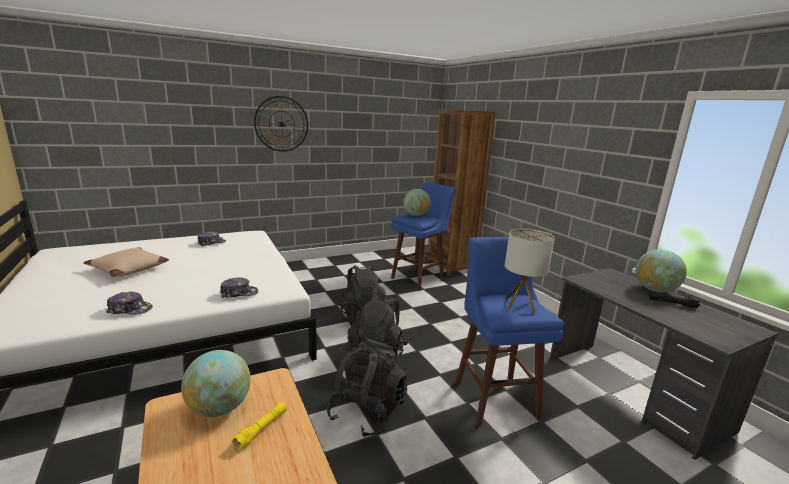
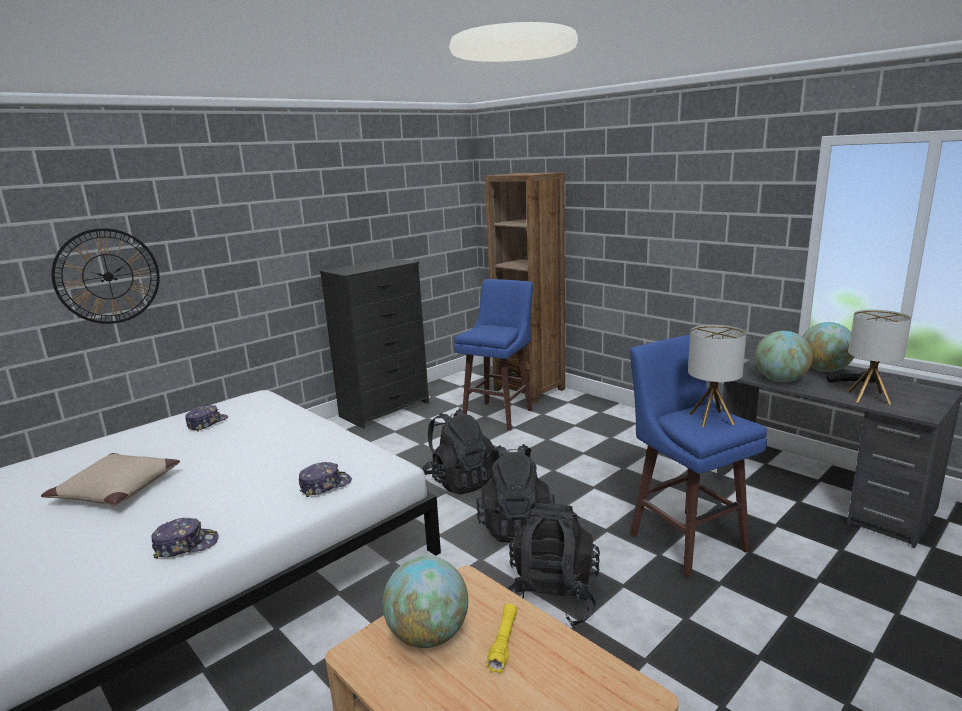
camera: 15 degrees left, 0 degrees up
wall clock [254,96,308,152] -> wall clock moved to [51,228,160,324]
globe [404,189,431,216] -> globe moved to [755,331,813,382]
none -> black dresser [320,258,429,429]
none -> table lamp [848,310,911,405]

